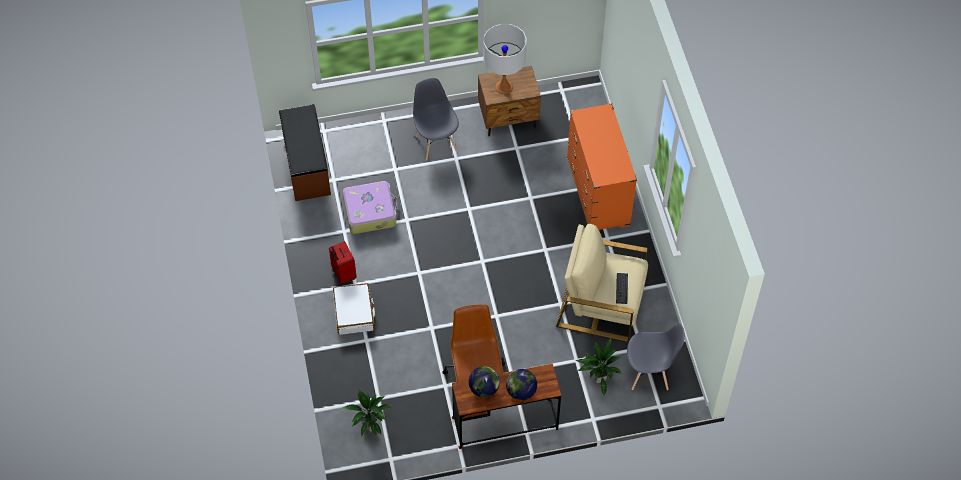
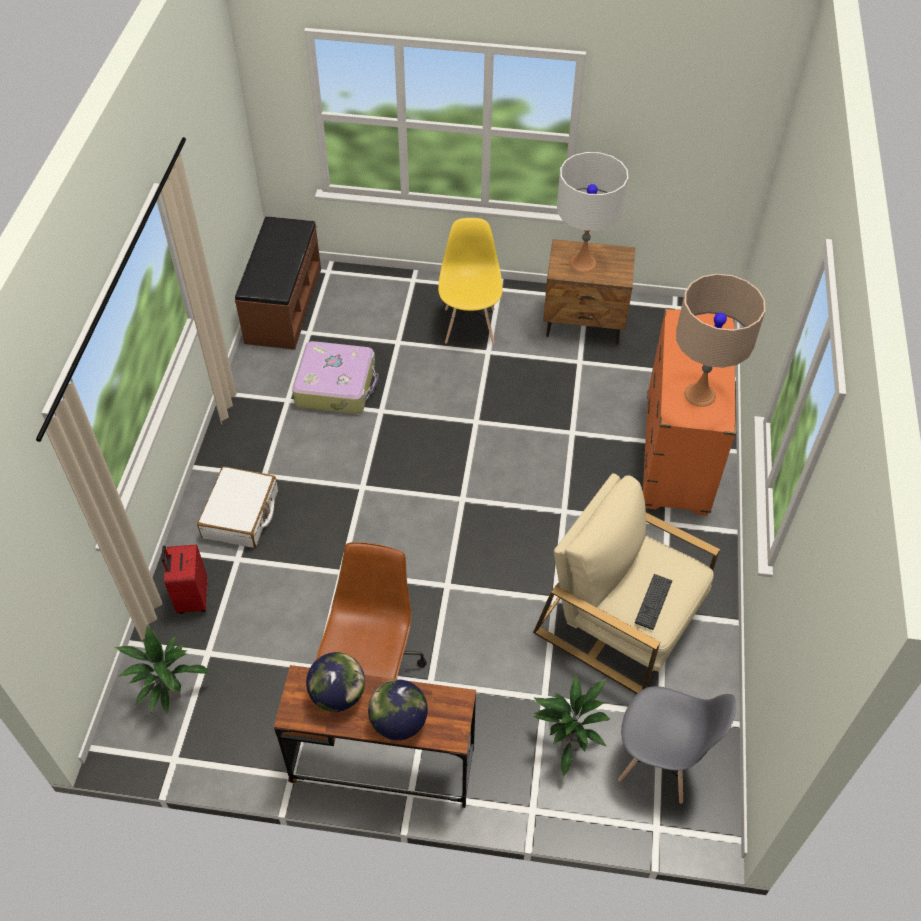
camera: 20 degrees right, 5 degrees down
red suitcase [329,241,357,285] -> red suitcase moved to [162,544,207,614]
grey chair [413,78,459,161] -> yellow chair [438,218,503,344]
none -> beige table lamp [676,274,765,407]

